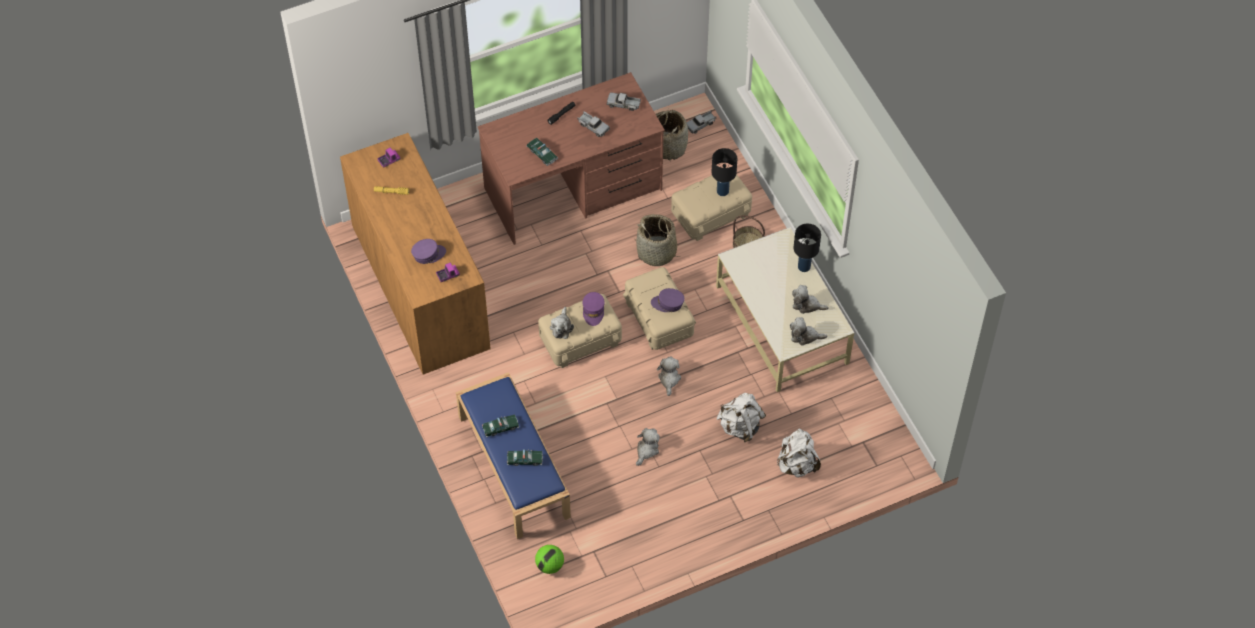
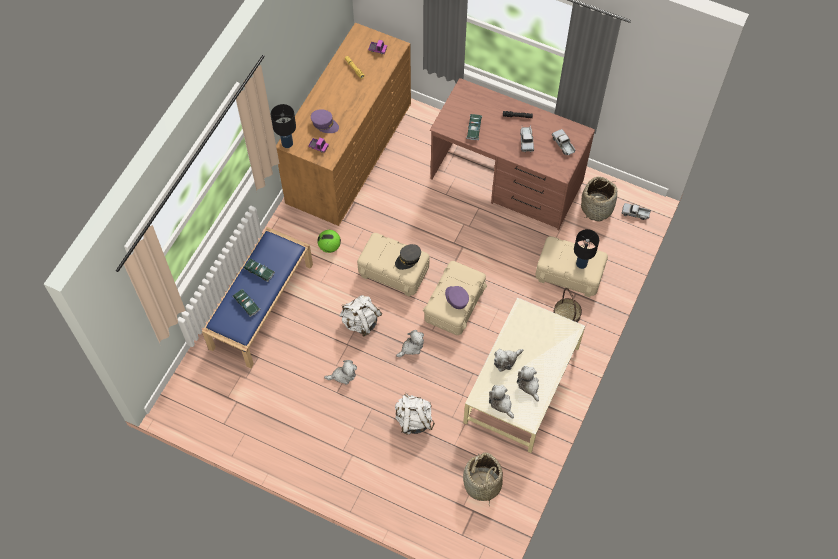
camera: 50 degrees right, 5 degrees up
football [535,545,564,574] -> football moved to [318,230,341,253]
plush toy [550,307,574,339] -> plush toy moved to [494,349,523,372]
purple cap [583,292,605,326] -> grey cap [395,244,421,270]
basket [635,214,683,266] -> basket moved to [463,452,503,507]
white backpack [777,428,821,478] -> white backpack moved to [339,295,382,336]
black table lamp [794,224,821,272] -> black table lamp moved to [271,104,296,148]

